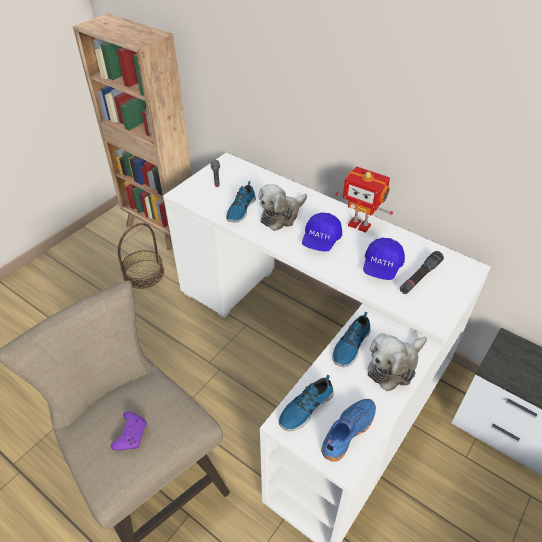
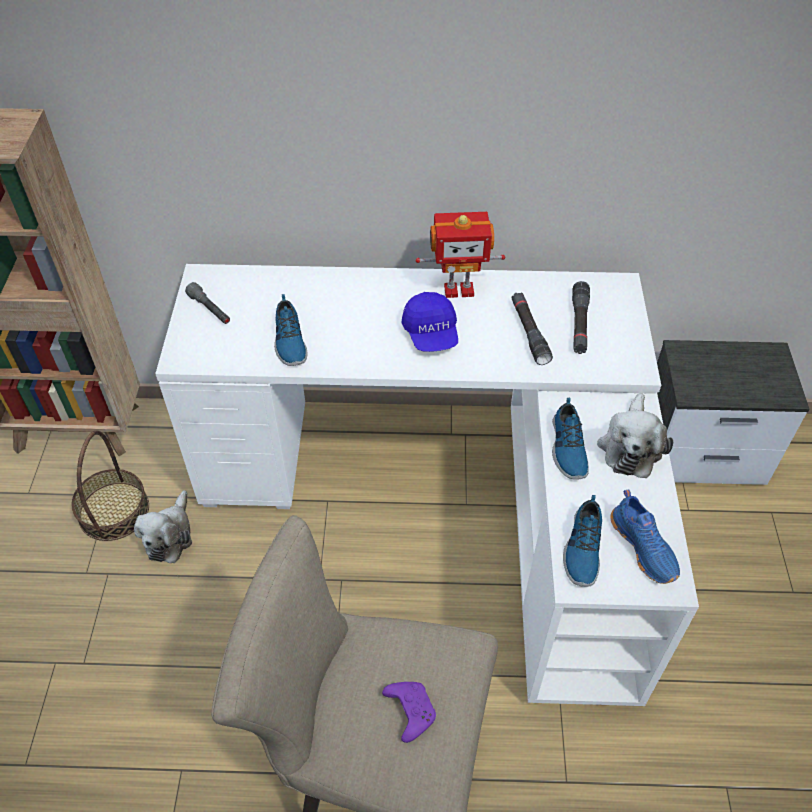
camera: 35 degrees left, 5 degrees up
plush toy [258,184,307,231] -> plush toy moved to [134,490,192,563]
blue shoe [321,399,376,462] -> blue shoe turned 150 degrees clockwise [610,489,680,584]
blue cap [363,238,405,280] -> black flashlight [512,292,553,365]

